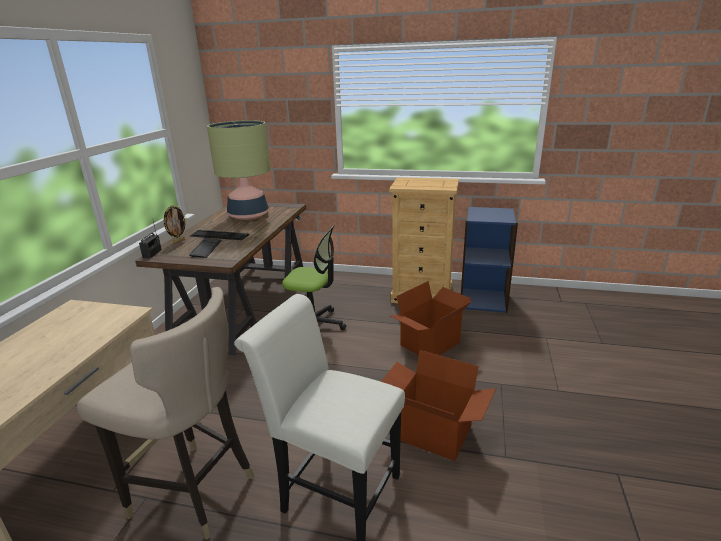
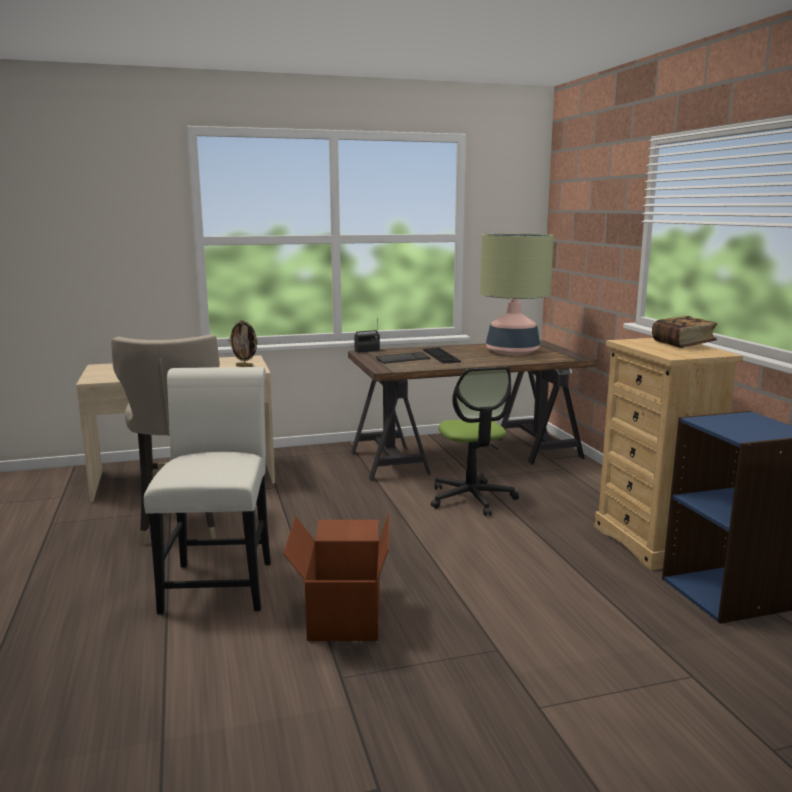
camera: 60 degrees right, 10 degrees down
picture frame [163,205,187,244] -> picture frame moved to [228,320,258,367]
cardboard box [390,281,472,355] -> none
none -> book [652,316,717,348]

